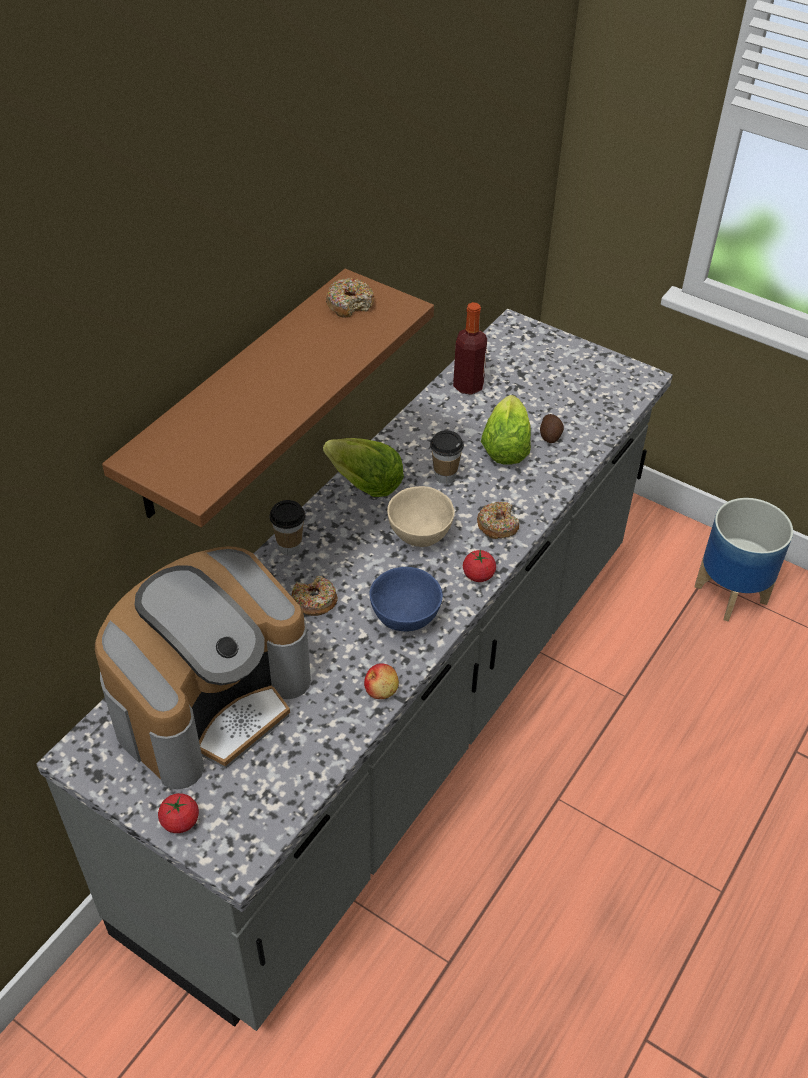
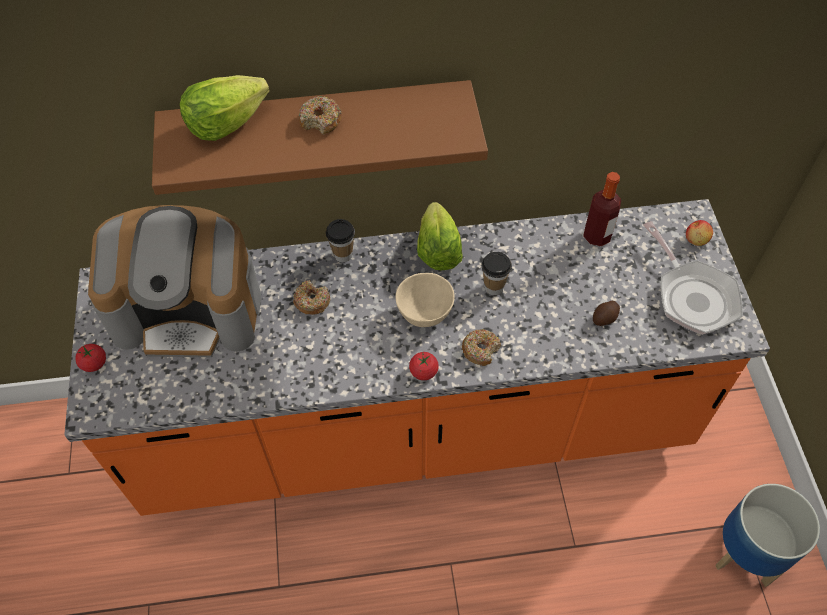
camera: 50 degrees right, 10 degrees up
grey counter [37,309,673,1031] -> orange counter [64,199,770,516]
donut [326,278,374,318] -> donut moved to [299,96,342,135]
apple [364,663,399,699] -> apple moved to [686,220,713,246]
blue bowl [369,567,443,631] -> none
lettuce [481,395,531,465] -> lettuce moved to [180,75,269,141]
none -> frying pan [643,221,743,335]

